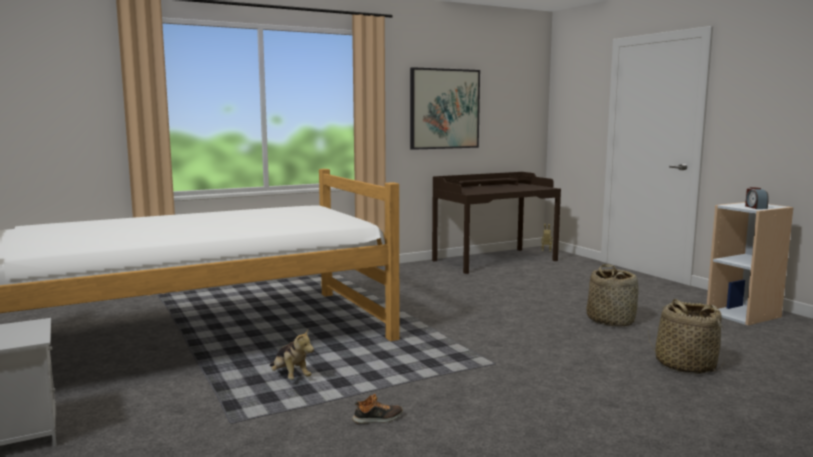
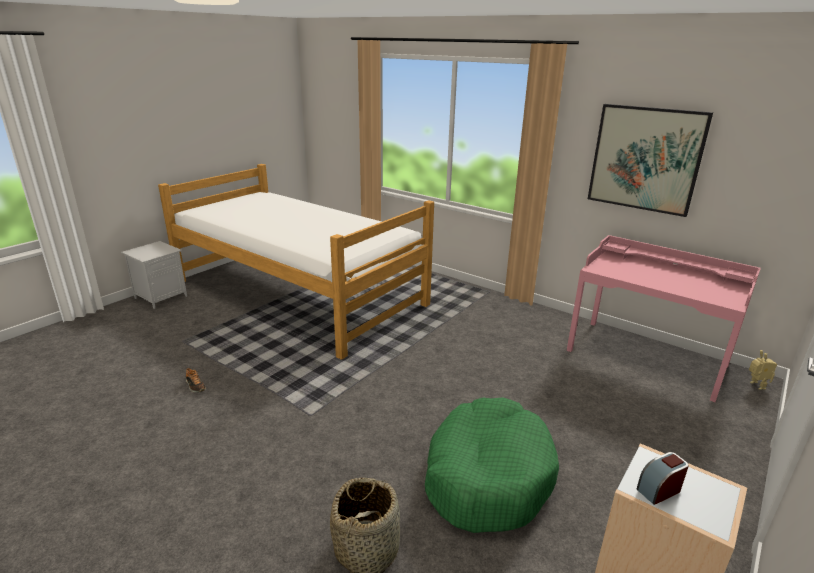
camera: 65 degrees right, 15 degrees up
plush toy [270,329,314,380] -> none
brown desk [432,172,561,274] -> pink desk [567,235,761,402]
basket [587,264,639,327] -> green dog bed [425,397,559,533]

